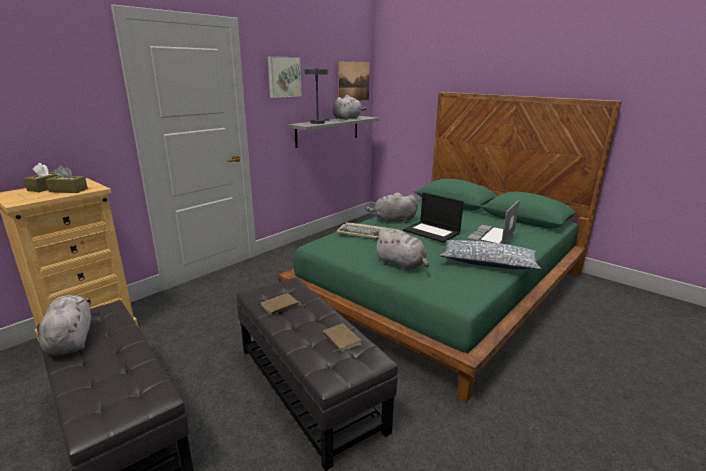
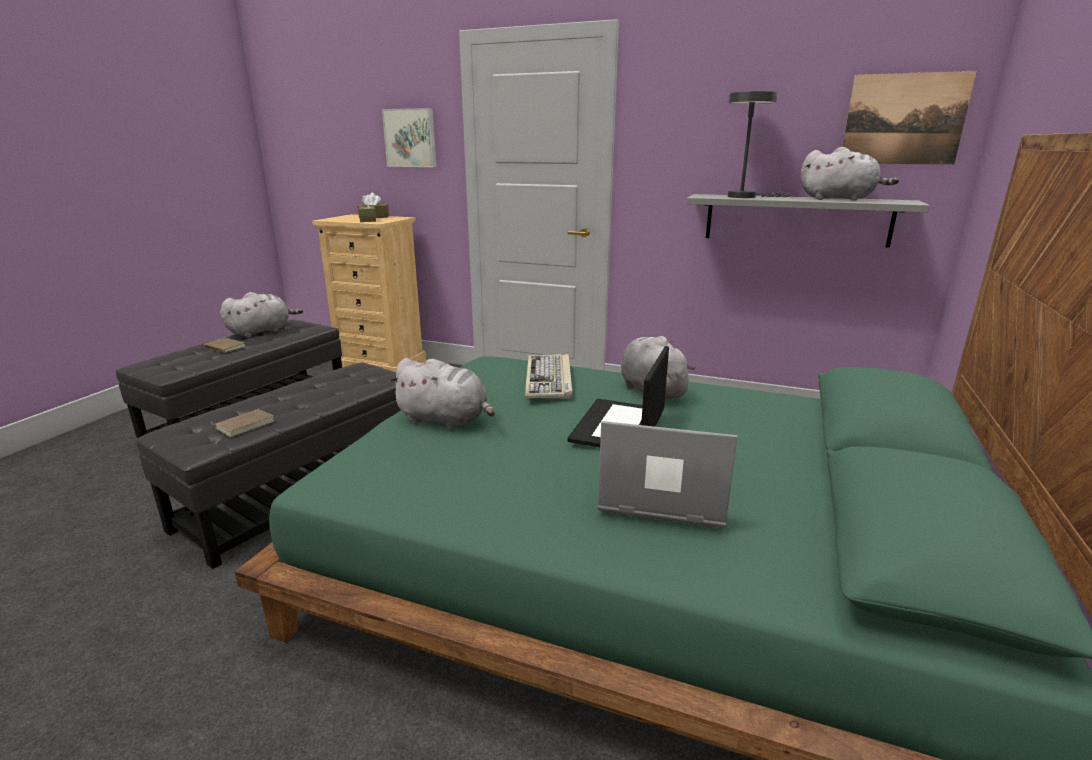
camera: 70 degrees right, 0 degrees up
brown book [261,293,302,315] -> brown book moved to [204,338,246,353]
picture [268,56,302,98] -> picture moved to [382,108,437,167]
grey plush toy [374,227,429,271] -> grey plush toy turned 90 degrees counterclockwise [388,358,495,430]
pillow [440,240,542,270] -> none

